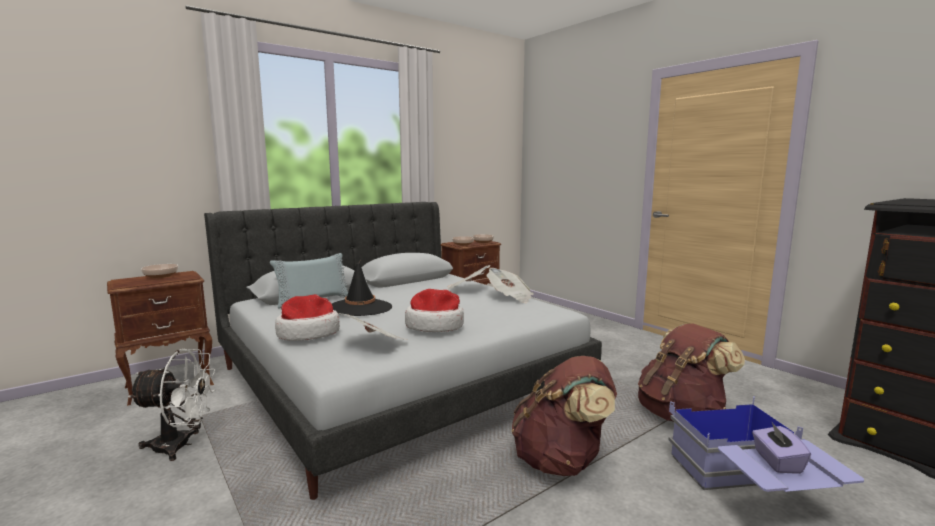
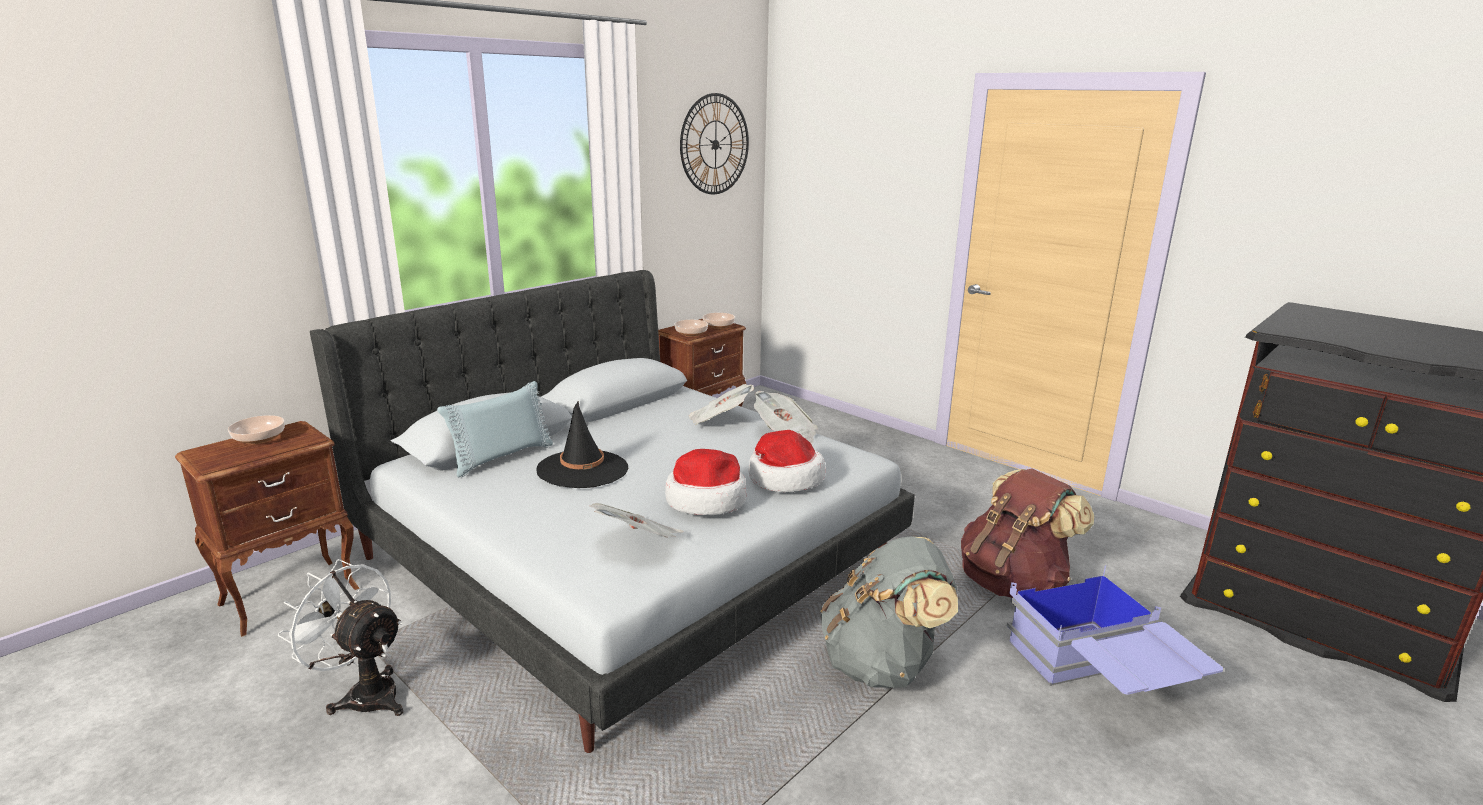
camera: 10 degrees left, 10 degrees up
white fan [128,349,215,461] -> white fan turned 135 degrees counterclockwise [278,559,403,716]
hat [275,294,340,341] -> hat moved to [749,430,825,492]
brown backpack [512,356,617,476] -> grey backpack [820,536,958,688]
purple tissue box [752,421,811,474] -> none
none -> wall clock [680,93,749,194]

